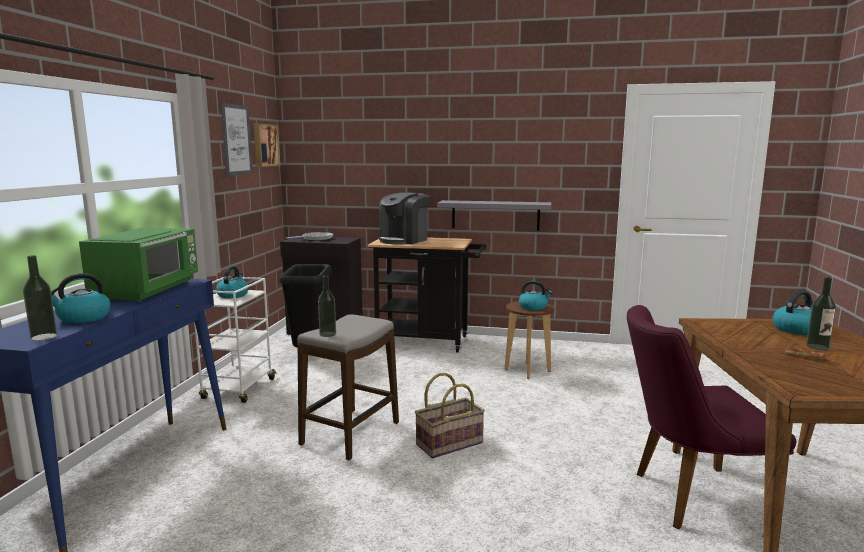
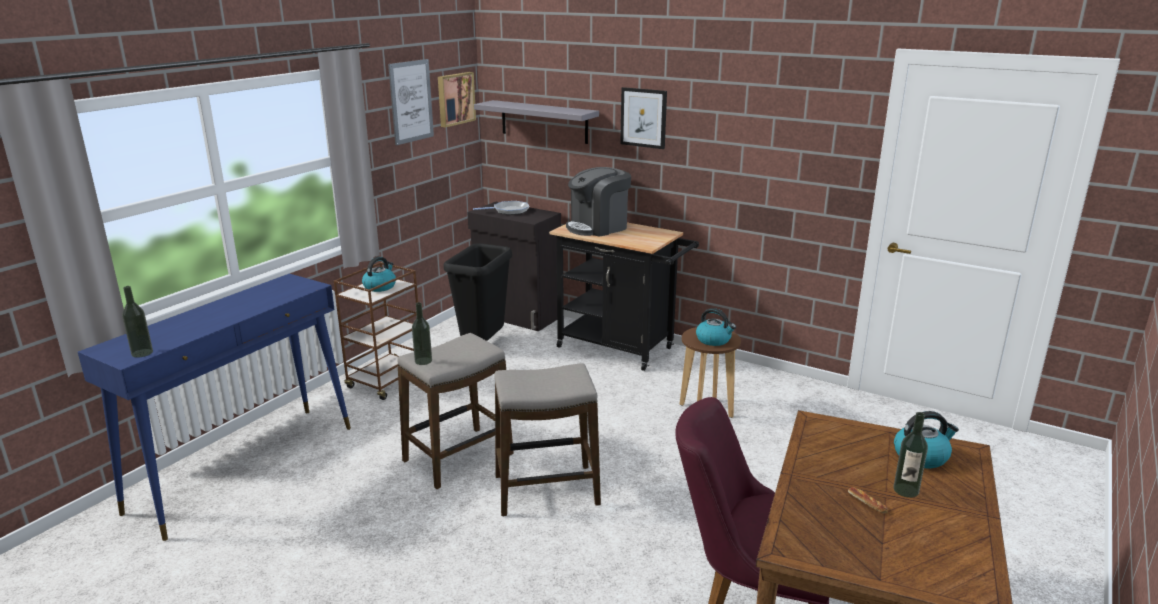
camera: 20 degrees right, 10 degrees up
kettle [51,273,111,324] -> none
green microwave [79,228,198,302] -> none
white cart [194,276,276,403] -> brown cart [334,262,418,400]
basket [415,373,485,458] -> stool [494,363,601,516]
grey shelf [437,200,551,231] -> grey shelf moved to [474,100,599,144]
none -> picture [620,87,667,149]

